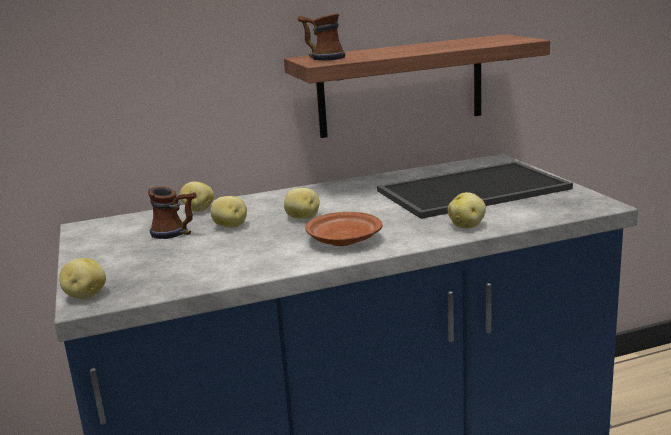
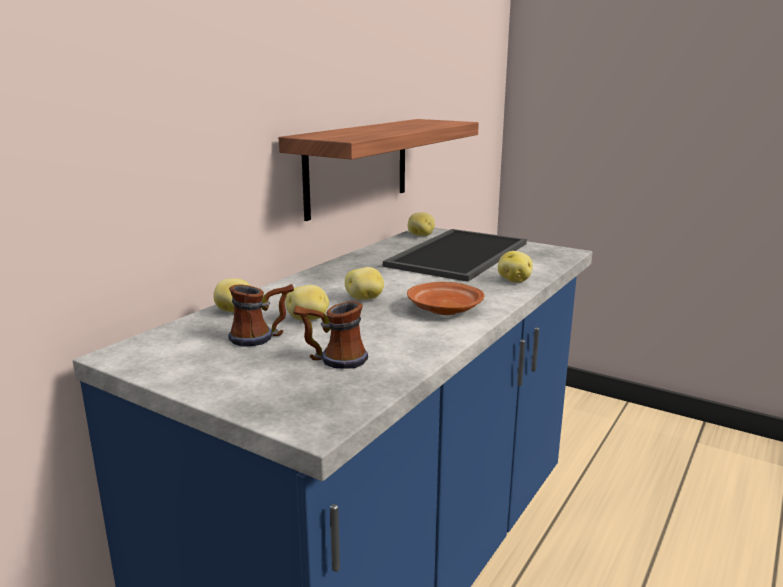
camera: 40 degrees left, 0 degrees up
potato [59,258,106,299] -> potato moved to [408,212,435,236]
mug [298,13,345,61] -> mug moved to [294,301,368,369]

